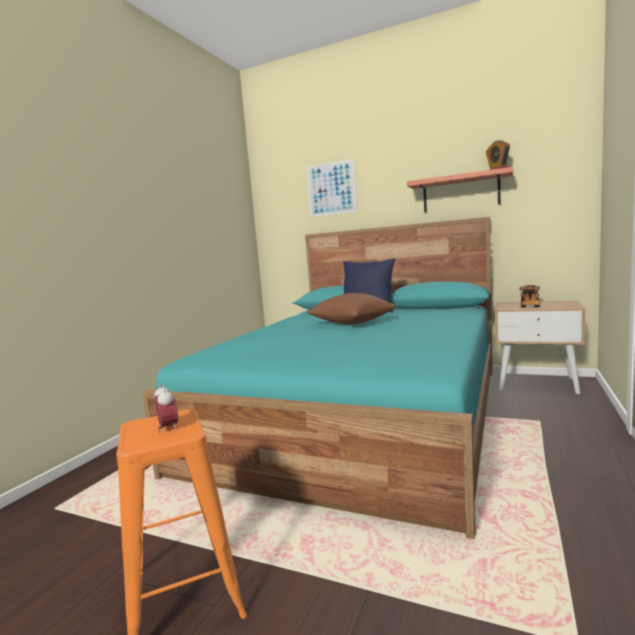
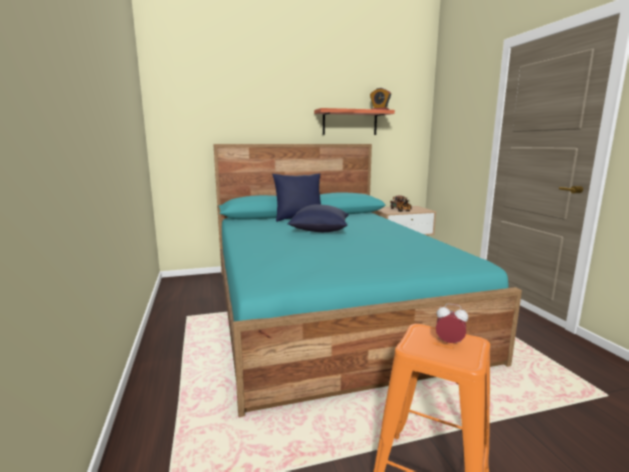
camera: 40 degrees left, 5 degrees up
picture [307,159,357,217] -> none
brown pillow [307,293,396,325] -> blue pillow [288,204,349,232]

